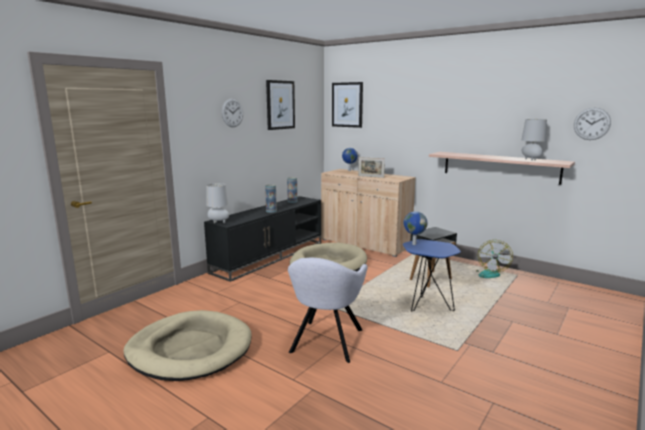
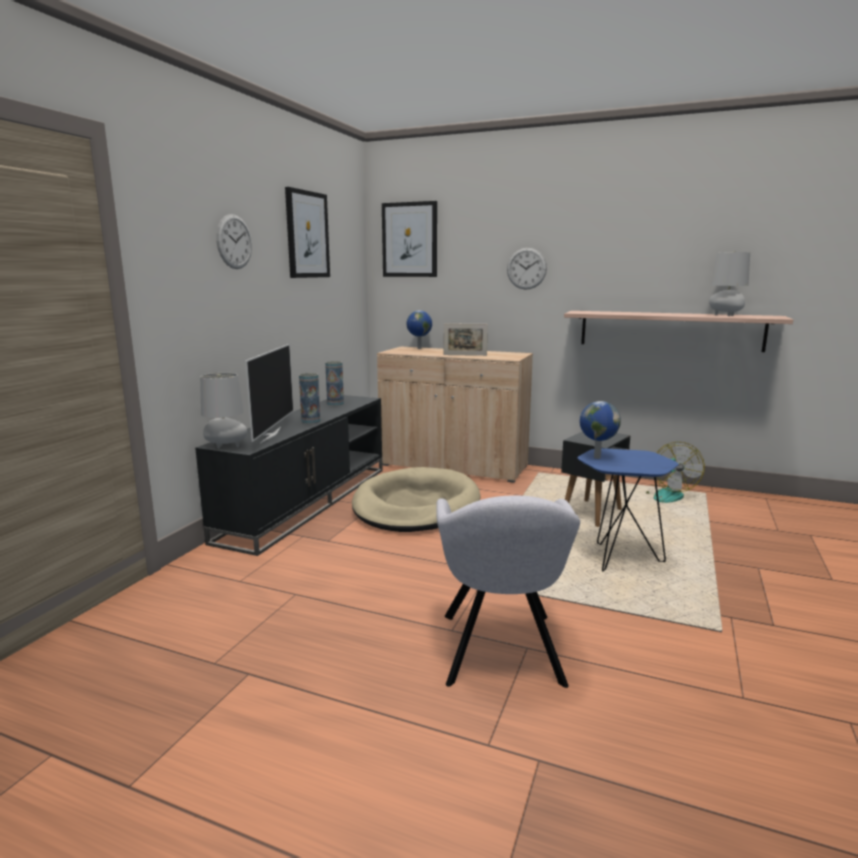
camera: 15 degrees left, 0 degrees up
beige dog bed [123,310,252,381] -> none
wall clock [574,108,611,140] -> wall clock moved to [507,248,547,290]
none -> television [245,344,294,444]

